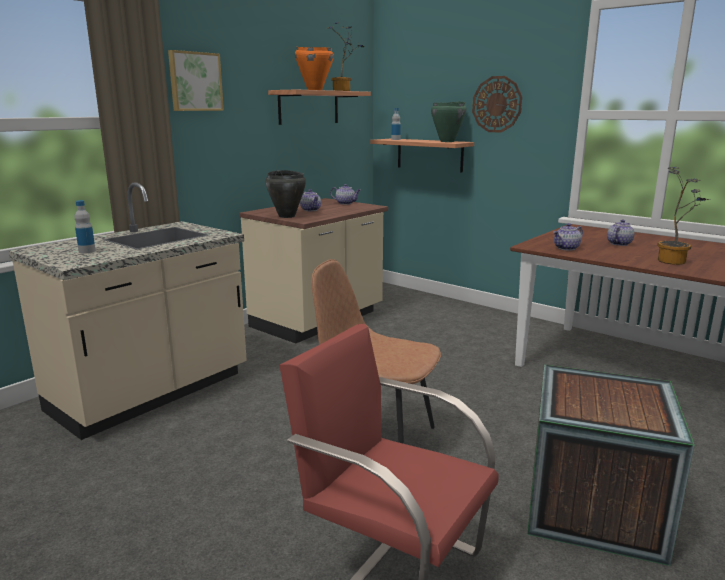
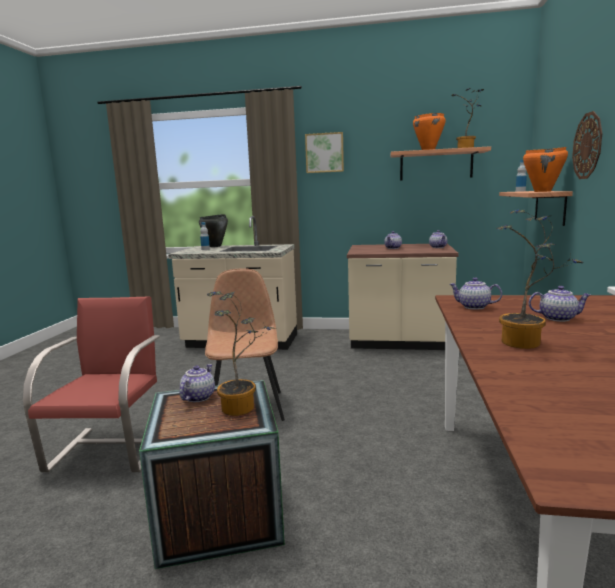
camera: 60 degrees right, 5 degrees down
black cooking pot [265,170,306,218] -> black cooking pot moved to [199,214,228,247]
green cooking pot [431,101,467,142] -> orange cooking pot [523,147,568,192]
none -> teapot [179,364,215,402]
none -> potted plant [207,291,276,416]

